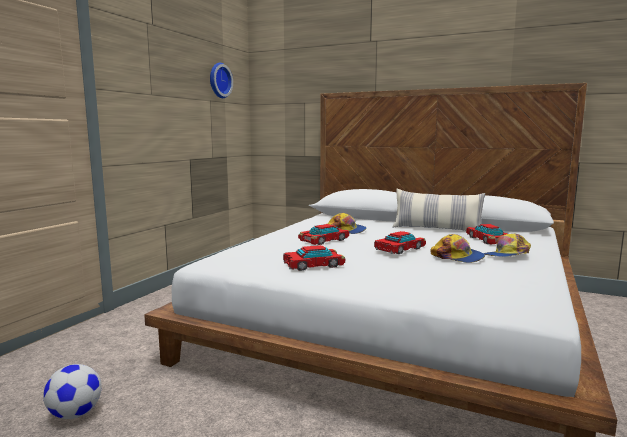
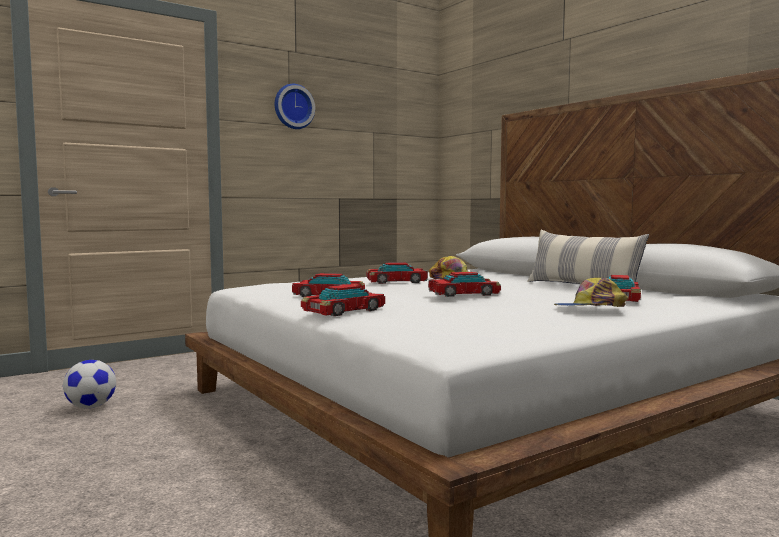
camera: 30 degrees right, 5 degrees down
wall clock [210,63,233,98] -> wall clock moved to [275,84,315,129]
cap [431,234,485,263] -> none
none -> toy car [301,284,385,316]

